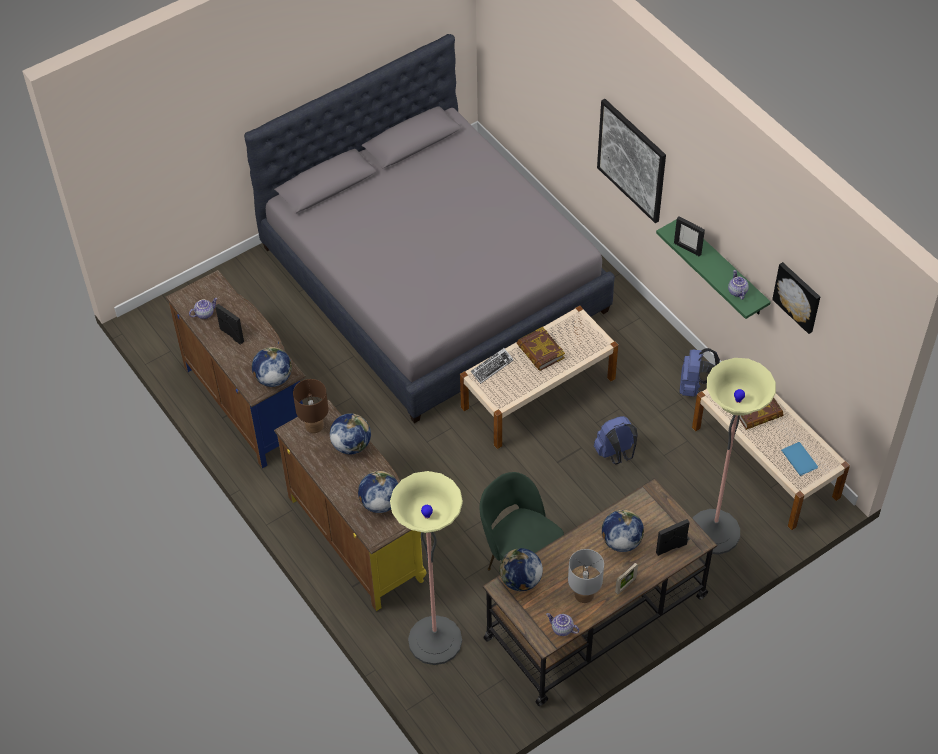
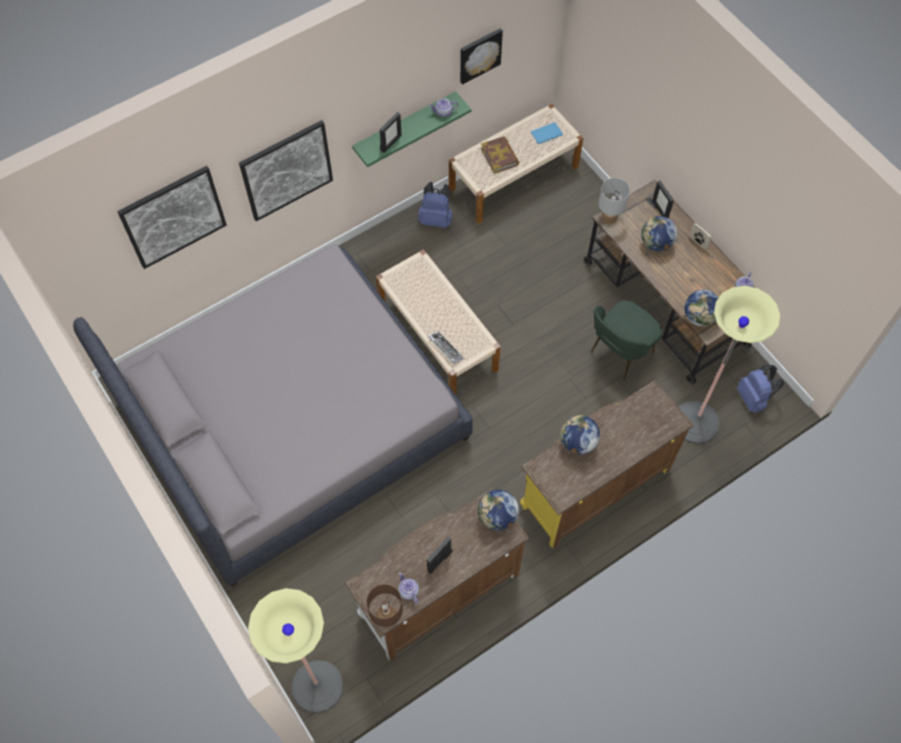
camera: 90 degrees left, 10 degrees up
blue dresser [166,270,306,468] -> white dresser [345,488,530,661]
brown table lamp [293,379,328,433] -> brown table lamp moved to [366,584,403,627]
globe [358,471,398,513] -> none
book [517,327,565,371] -> none
grey table lamp [568,549,604,603] -> grey table lamp moved to [598,178,630,224]
blue backpack [594,416,638,465] -> blue backpack moved to [737,365,784,413]
floor lamp [693,358,776,555] -> floor lamp moved to [248,588,343,713]
none -> picture [117,166,227,269]

